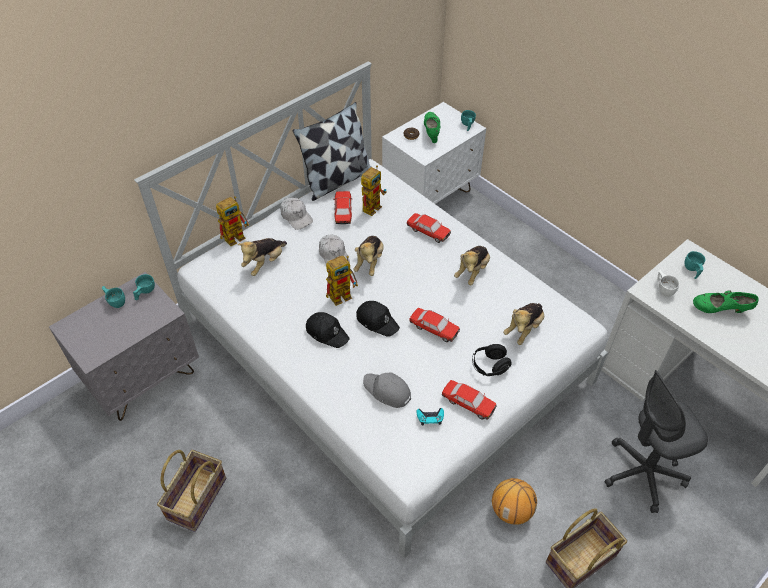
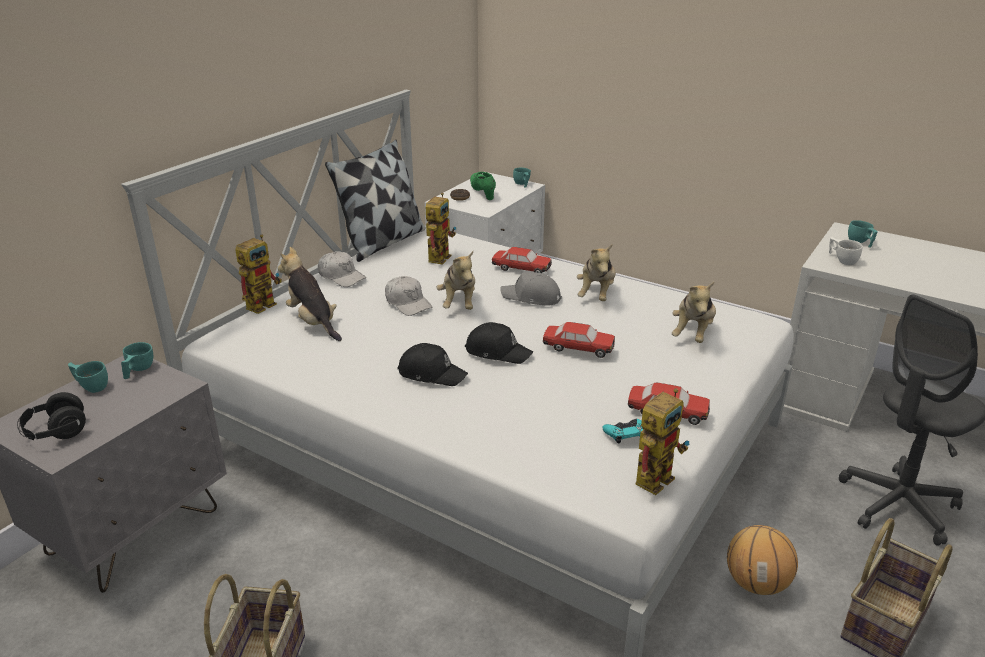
camera: 15 degrees left, 20 degrees down
plush toy [238,238,287,276] -> plush toy turned 120 degrees clockwise [278,247,342,341]
toy robot [326,255,358,306] -> toy robot moved to [635,389,690,495]
toy car [333,191,352,224] -> none
grey cap [363,373,411,408] -> grey cap moved to [500,272,562,306]
black headphones [472,344,512,376] -> black headphones moved to [17,392,86,440]
green shoe [693,290,758,313] -> none

